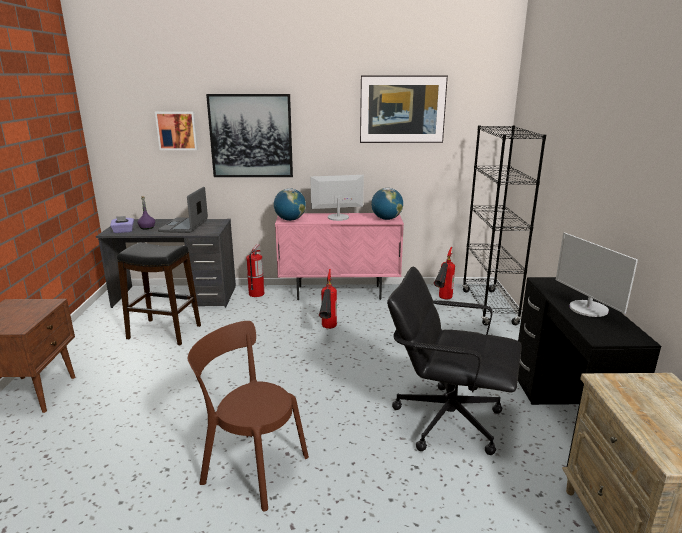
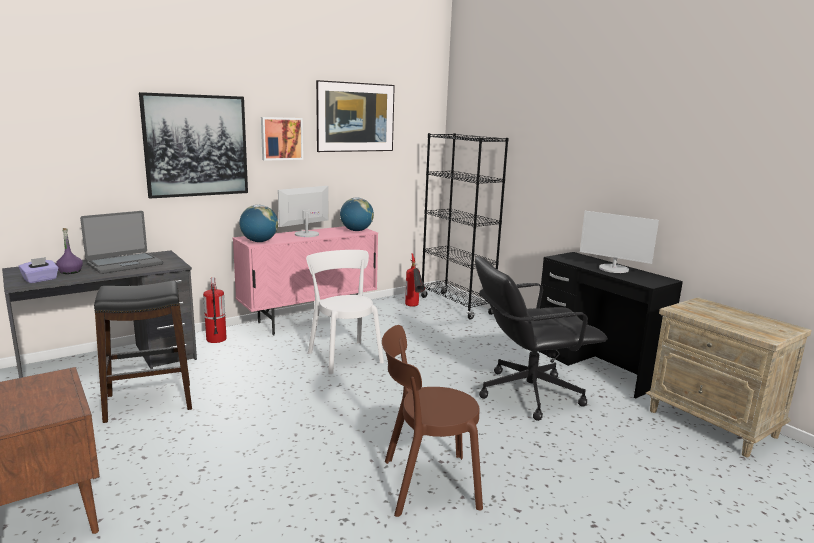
camera: 35 degrees left, 5 degrees down
picture [155,112,198,150] -> picture moved to [261,117,303,161]
laptop [158,187,208,233] -> laptop turned 105 degrees counterclockwise [80,211,163,274]
fire extinguisher [319,269,337,329] -> white chair [306,250,384,374]

